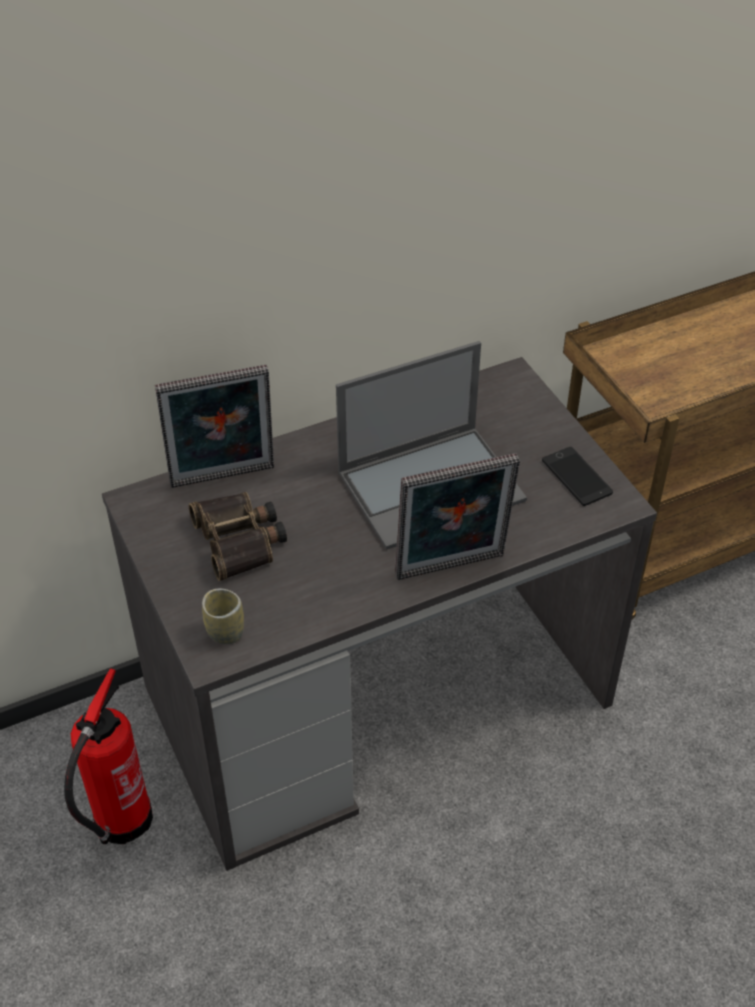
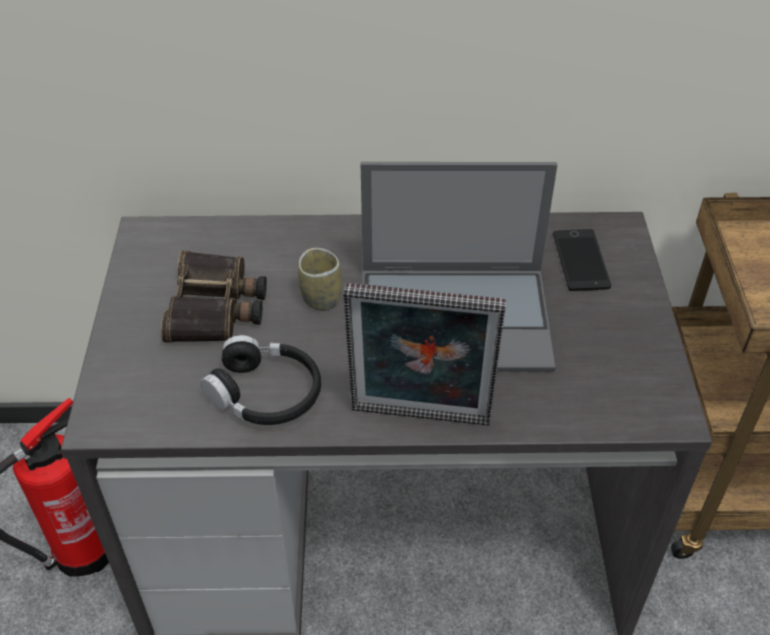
camera: 25 degrees right, 0 degrees up
picture frame [155,365,274,488] -> none
cup [202,589,244,644] -> cup moved to [298,248,342,311]
phone [542,447,613,506] -> phone moved to [553,229,611,291]
none -> black headphones [201,335,321,425]

